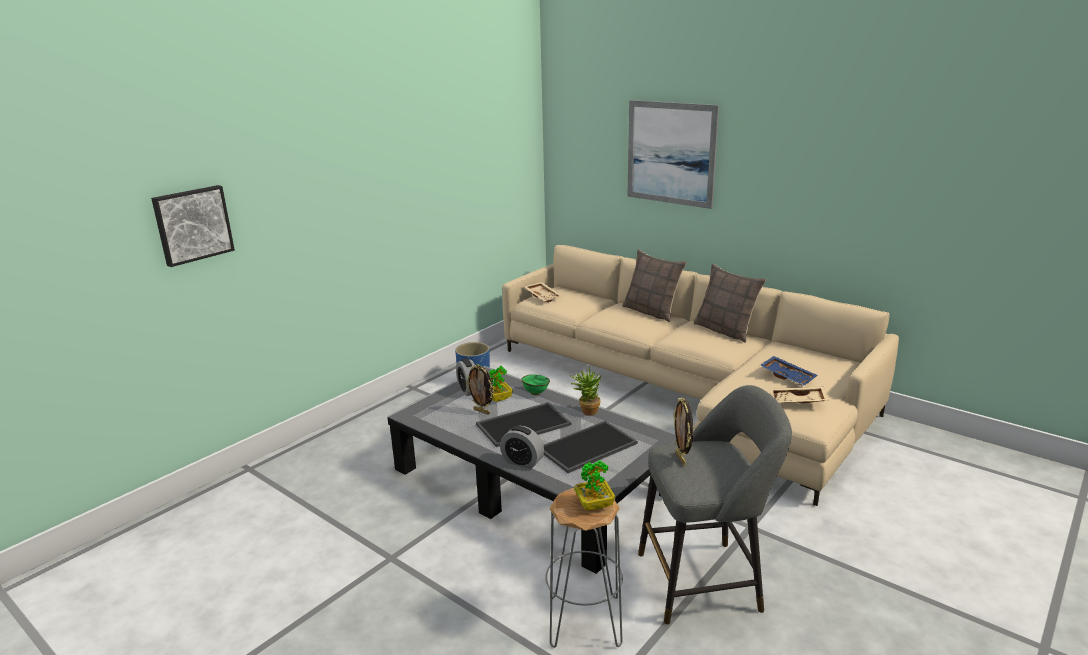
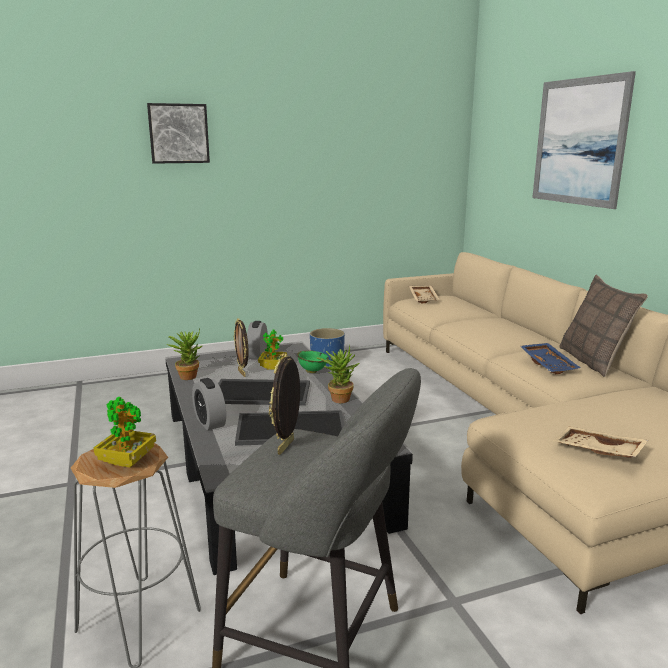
camera: 30 degrees right, 5 degrees down
picture [151,185,235,267] -> picture moved to [147,103,210,164]
pillow [622,249,687,322] -> none
blue tray [760,356,817,386] -> blue tray moved to [520,343,581,374]
none -> potted plant [166,328,202,380]

